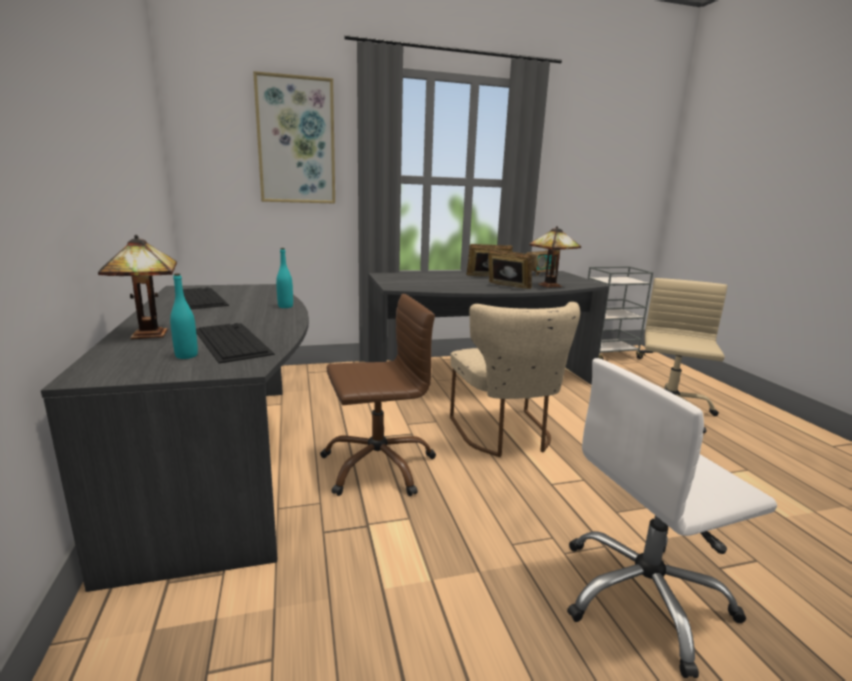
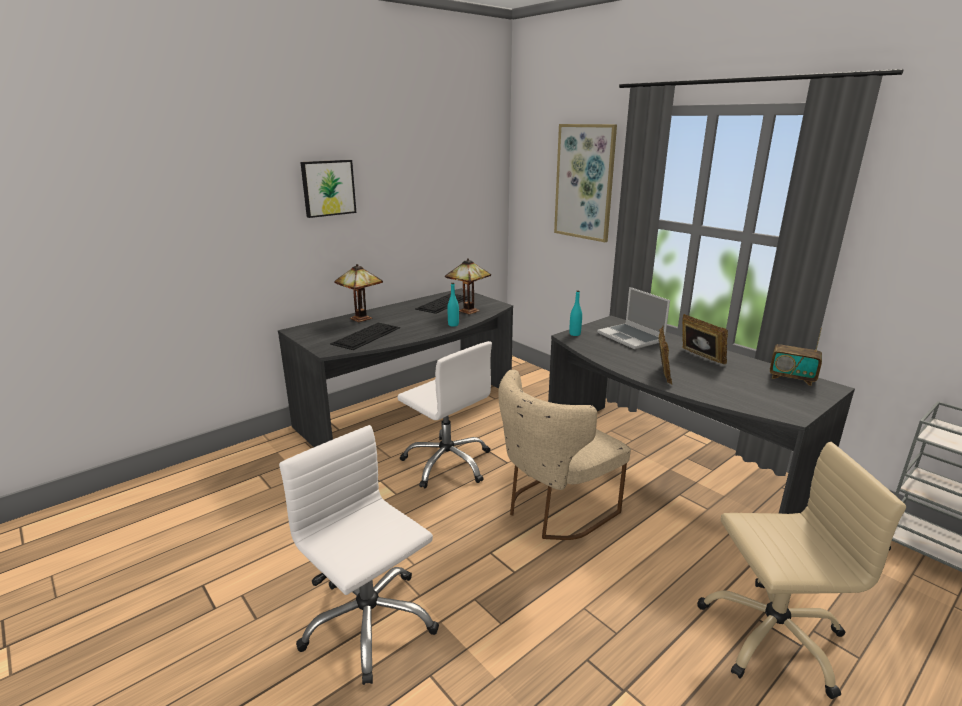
camera: 65 degrees right, 5 degrees up
turquoise bottle [170,273,198,359] -> turquoise bottle moved to [569,290,582,336]
brown office chair [320,294,436,496] -> white office chair [398,341,492,489]
table lamp [529,226,581,288] -> table lamp moved to [445,259,491,315]
none -> picture [300,160,356,218]
none -> laptop [597,287,670,349]

